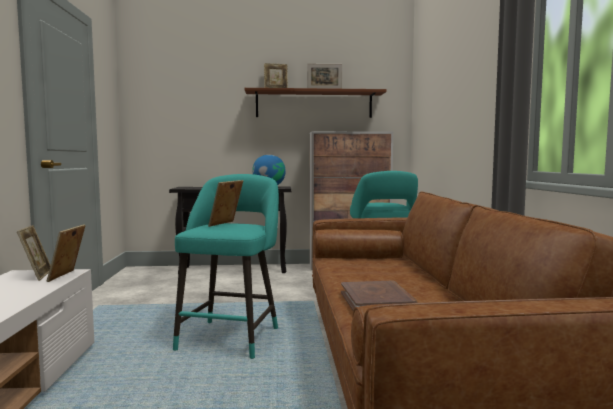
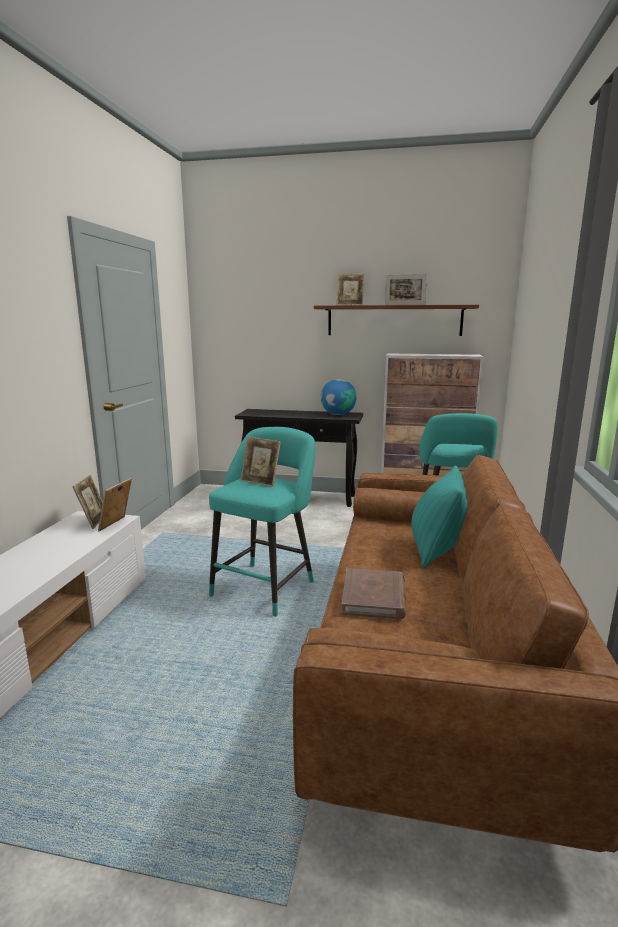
camera: 15 degrees right, 10 degrees up
picture frame [208,180,243,227] -> picture frame turned 105 degrees counterclockwise [241,436,281,487]
none -> turquoise pillow [411,466,468,568]

